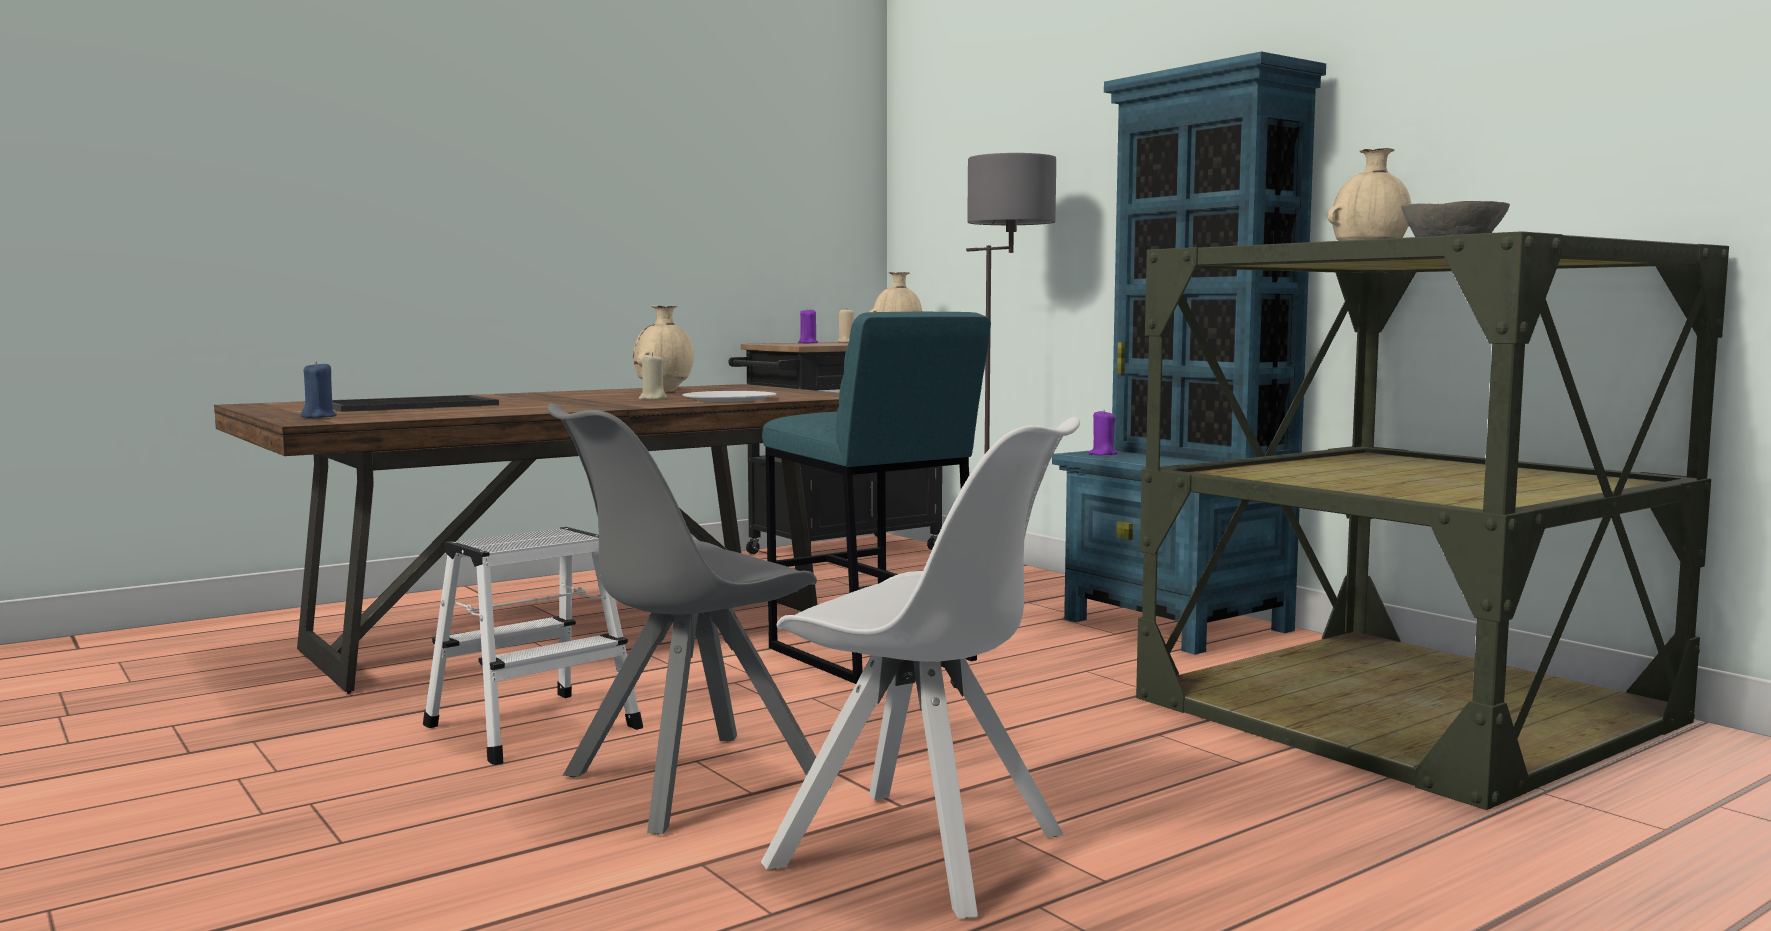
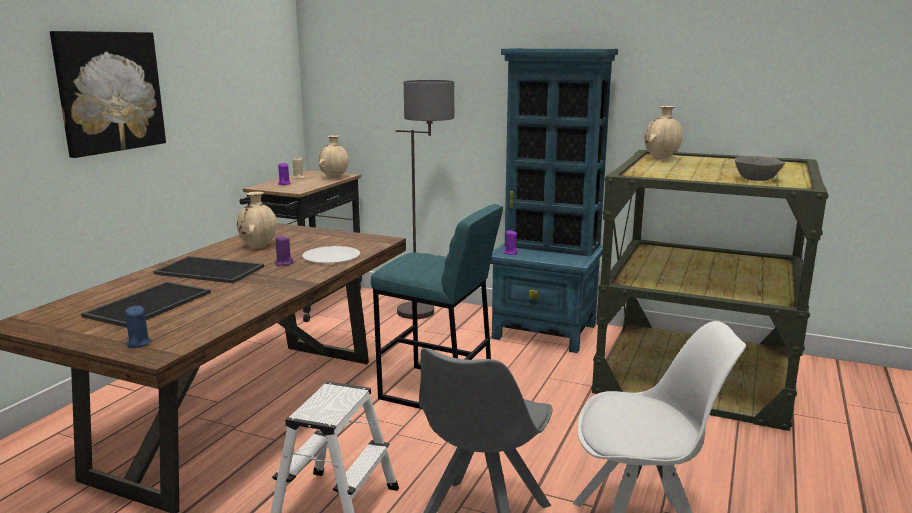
camera: 30 degrees left, 10 degrees up
beige candle [639,352,667,400] -> purple candle [275,236,293,266]
none -> picture [50,31,166,158]
none -> tray [153,256,264,283]

